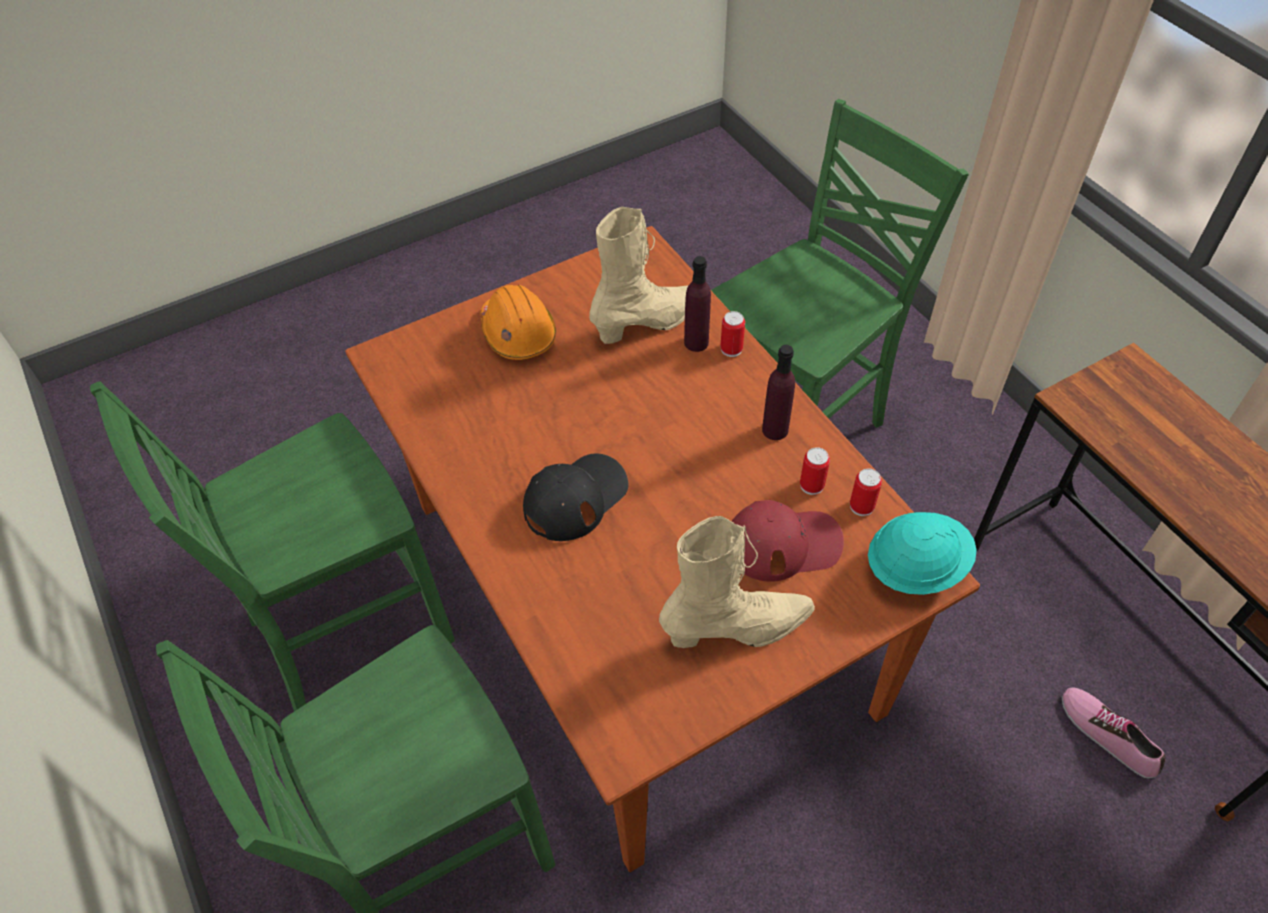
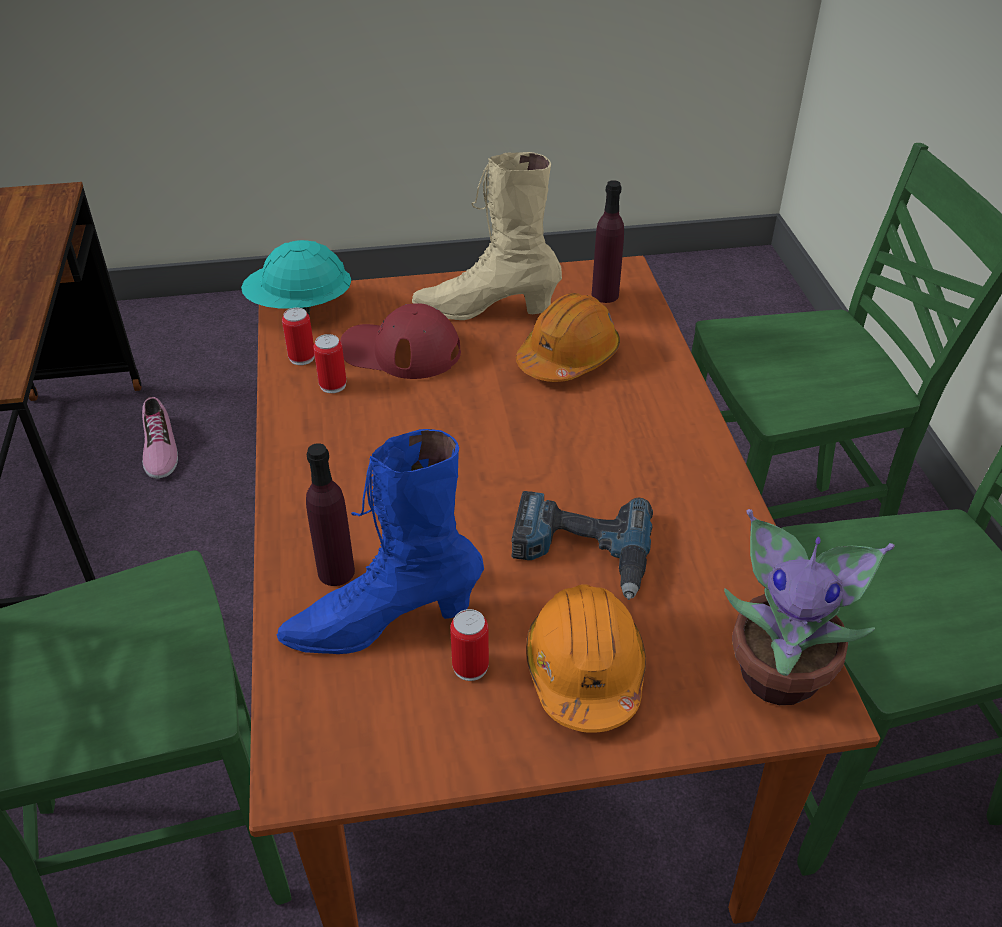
camera: 160 degrees left, 10 degrees down
black cap [523,453,629,541] -> none
beige boot [589,207,689,344] -> blue boot [277,429,484,654]
can [720,311,745,357] -> can moved to [450,609,489,681]
purple bottle [762,345,795,440] -> purple bottle moved to [592,180,624,303]
none -> power drill [511,491,653,600]
none -> orange hard hat [516,293,620,382]
none -> potted plant [724,509,895,705]

